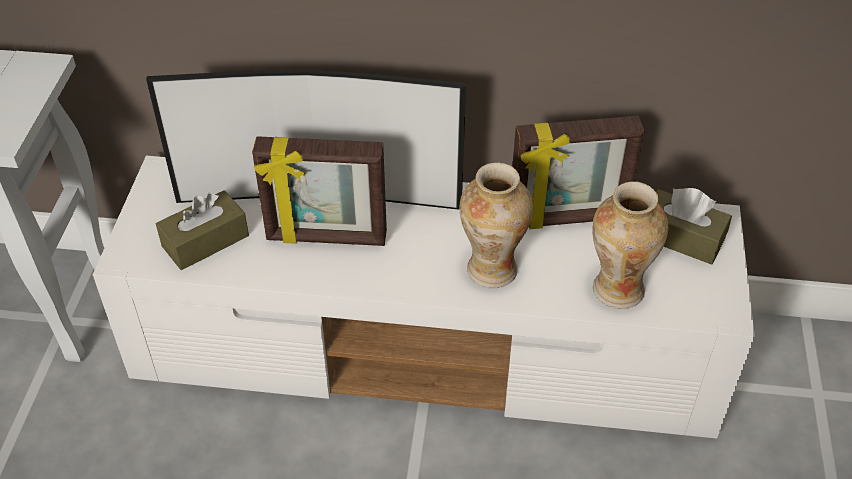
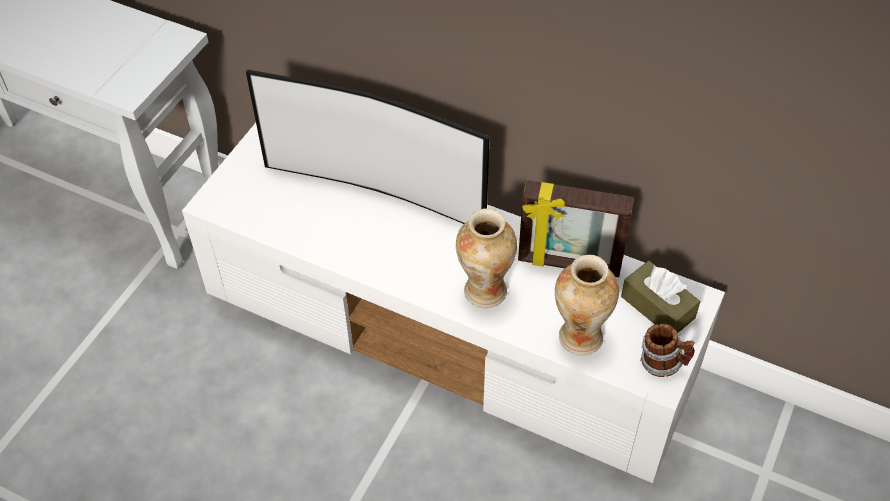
camera: 20 degrees right, 5 degrees up
brown tissue box [156,190,249,270] -> none
picture frame [252,136,387,246] -> none
none -> mug [640,324,695,377]

